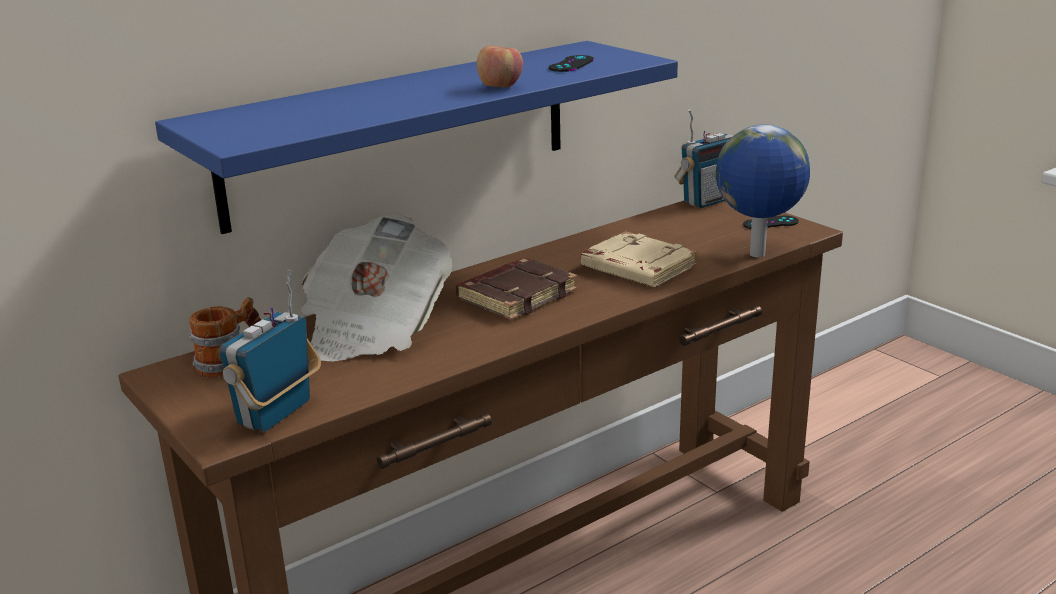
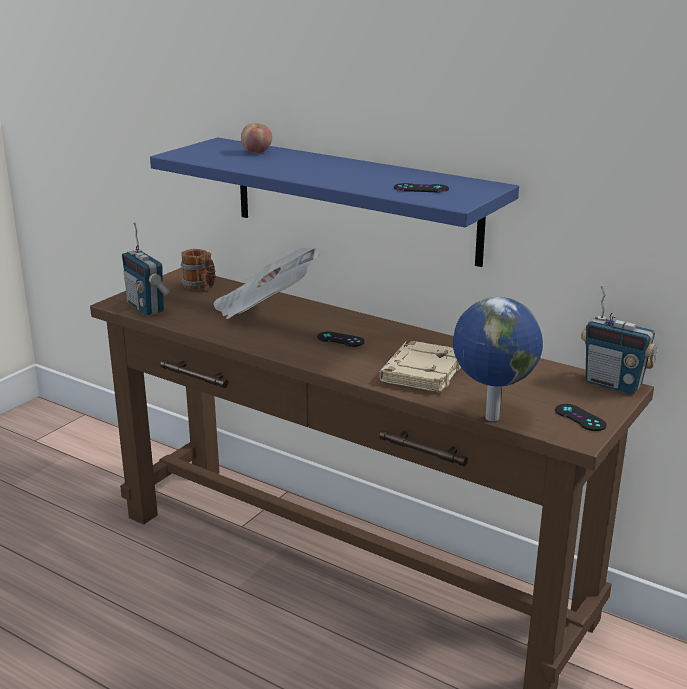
camera: 70 degrees right, 0 degrees up
radio [219,270,321,432] -> radio turned 135 degrees counterclockwise [122,223,171,316]
brown book [456,257,577,320] -> black game controller [317,332,365,347]
apple [477,45,523,88] -> apple moved to [241,123,272,153]

